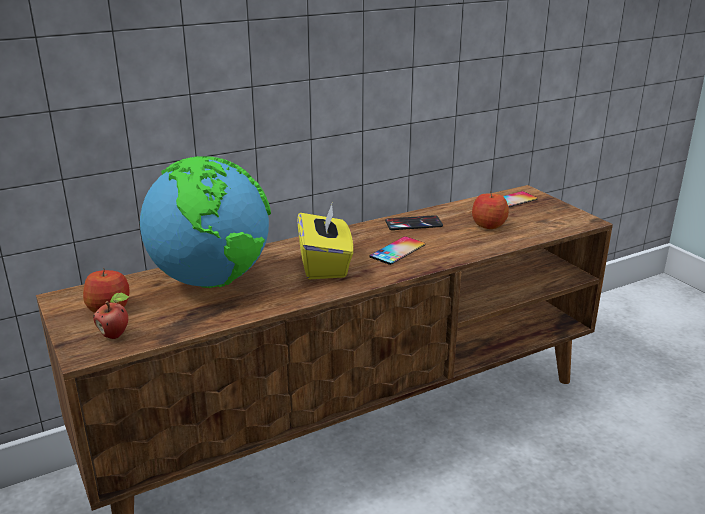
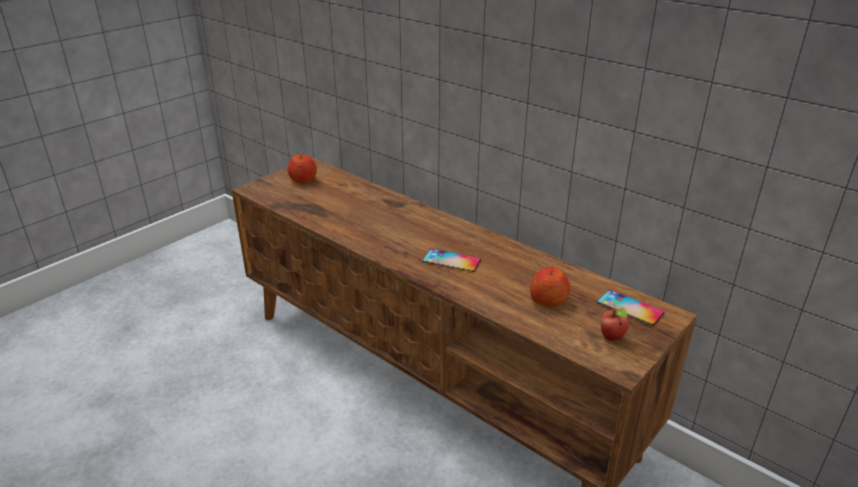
camera: 70 degrees right, 5 degrees up
apple [93,293,129,339] -> apple moved to [601,308,629,341]
globe [140,156,271,288] -> none
yellow tissue box [297,204,353,279] -> none
phone [385,215,443,230] -> none

